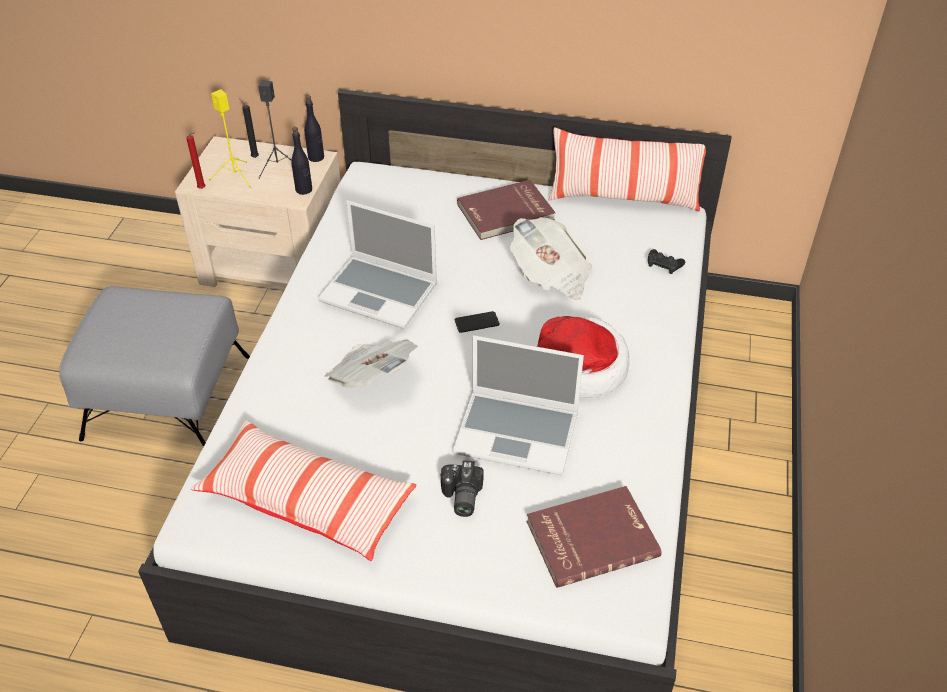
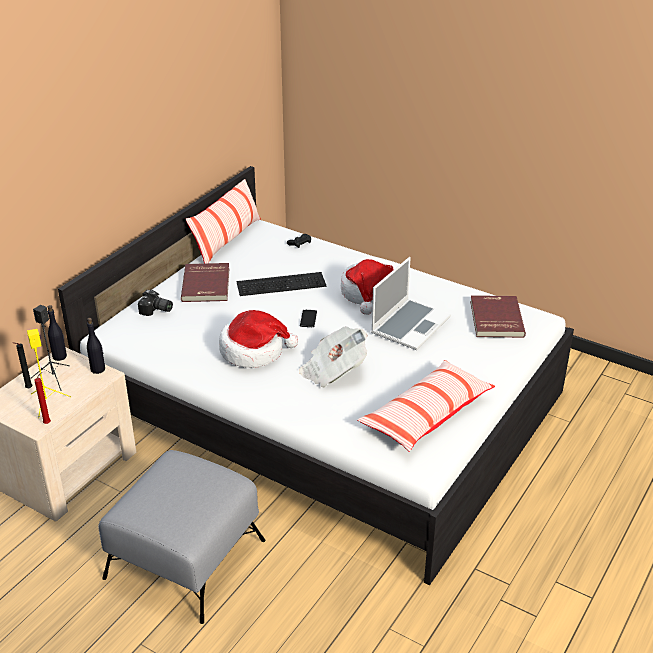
camera: 70 degrees left, 10 degrees down
laptop [318,200,437,329] -> hat [219,310,298,368]
camera [441,461,484,517] -> camera moved to [138,290,173,316]
newspaper [510,217,592,300] -> keyboard [236,272,326,296]

